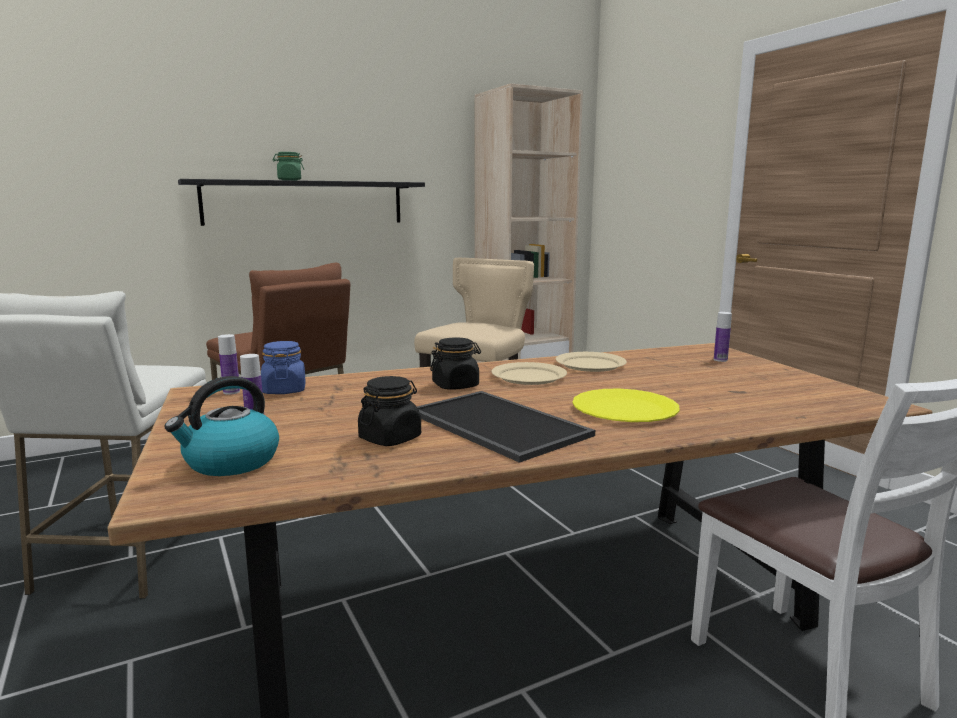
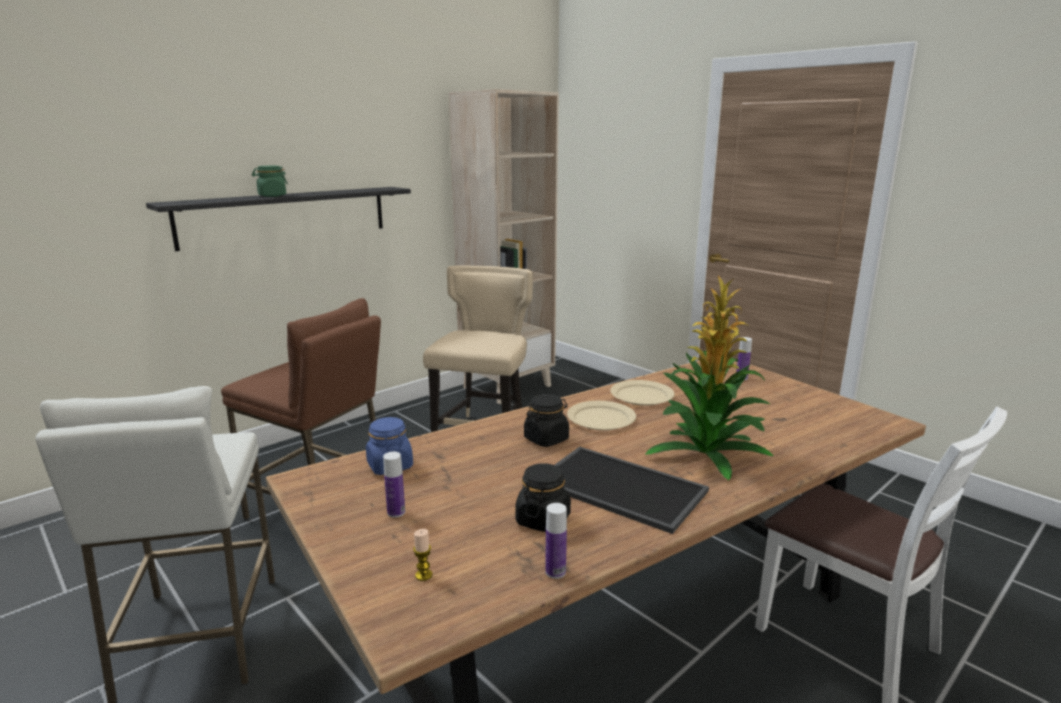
camera: 15 degrees left, 5 degrees up
kettle [165,376,279,476] -> candle [413,529,432,581]
bottle [218,334,240,395] -> bottle moved to [545,503,567,579]
yellow plate [572,389,680,422] -> potted plant [646,275,773,480]

